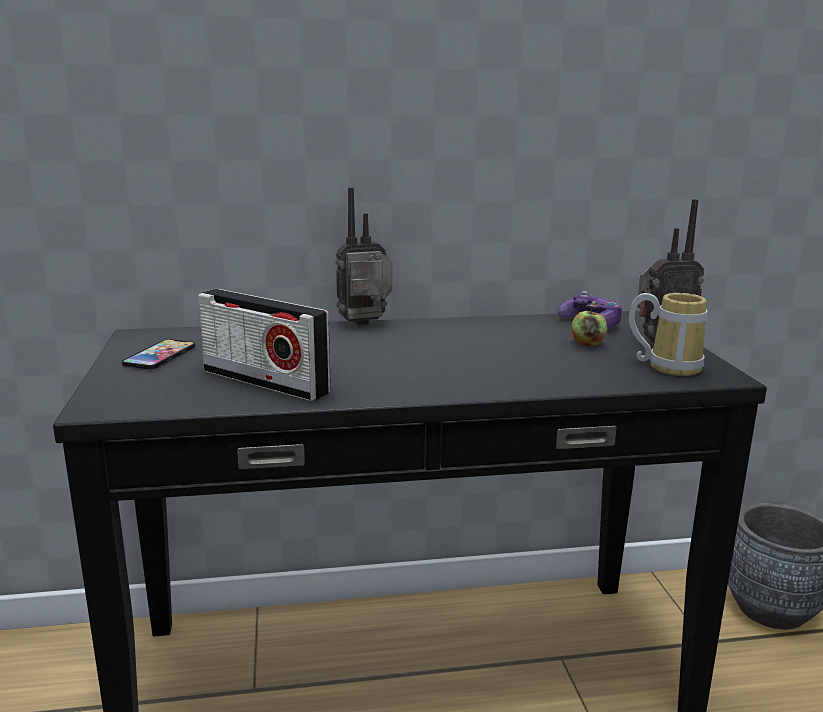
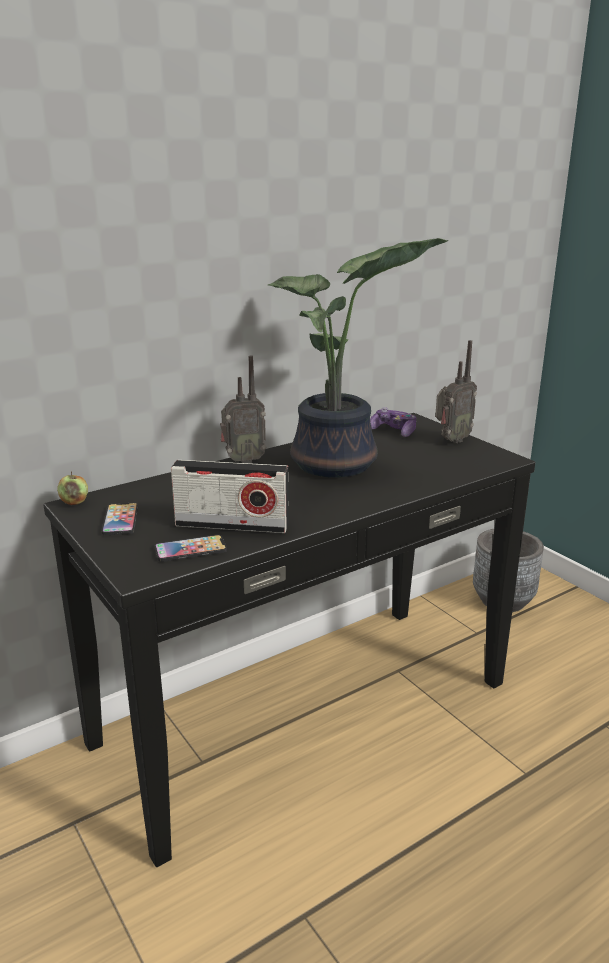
camera: 25 degrees left, 5 degrees up
radio [335,187,392,325] -> radio turned 150 degrees counterclockwise [220,355,266,463]
apple [572,306,607,346] -> apple moved to [57,472,88,505]
mug [629,293,708,376] -> none
none -> phone [155,535,227,562]
none -> potted plant [268,238,449,478]

